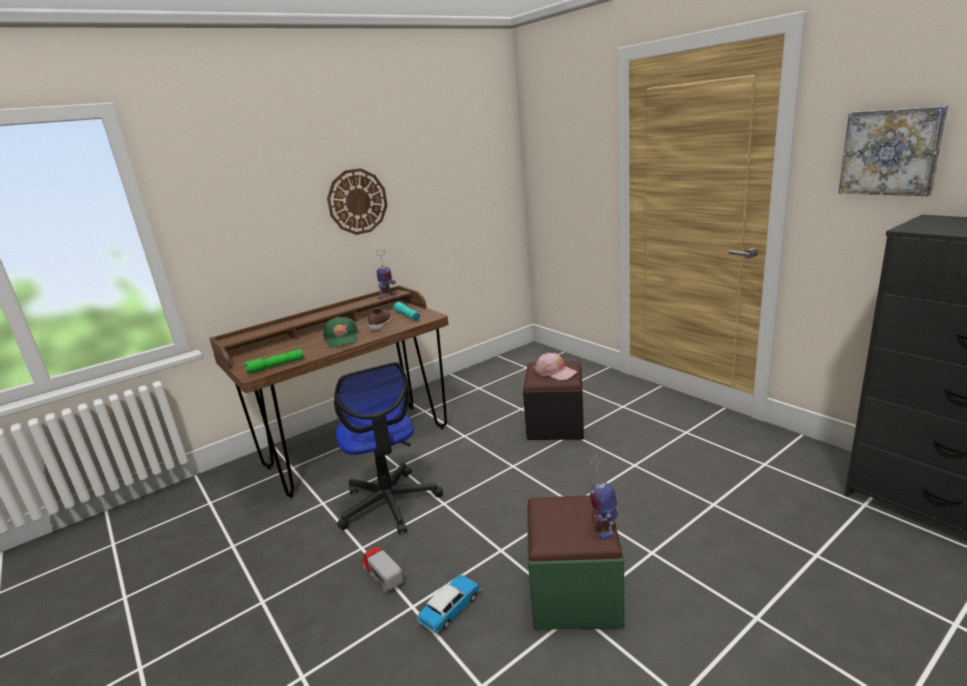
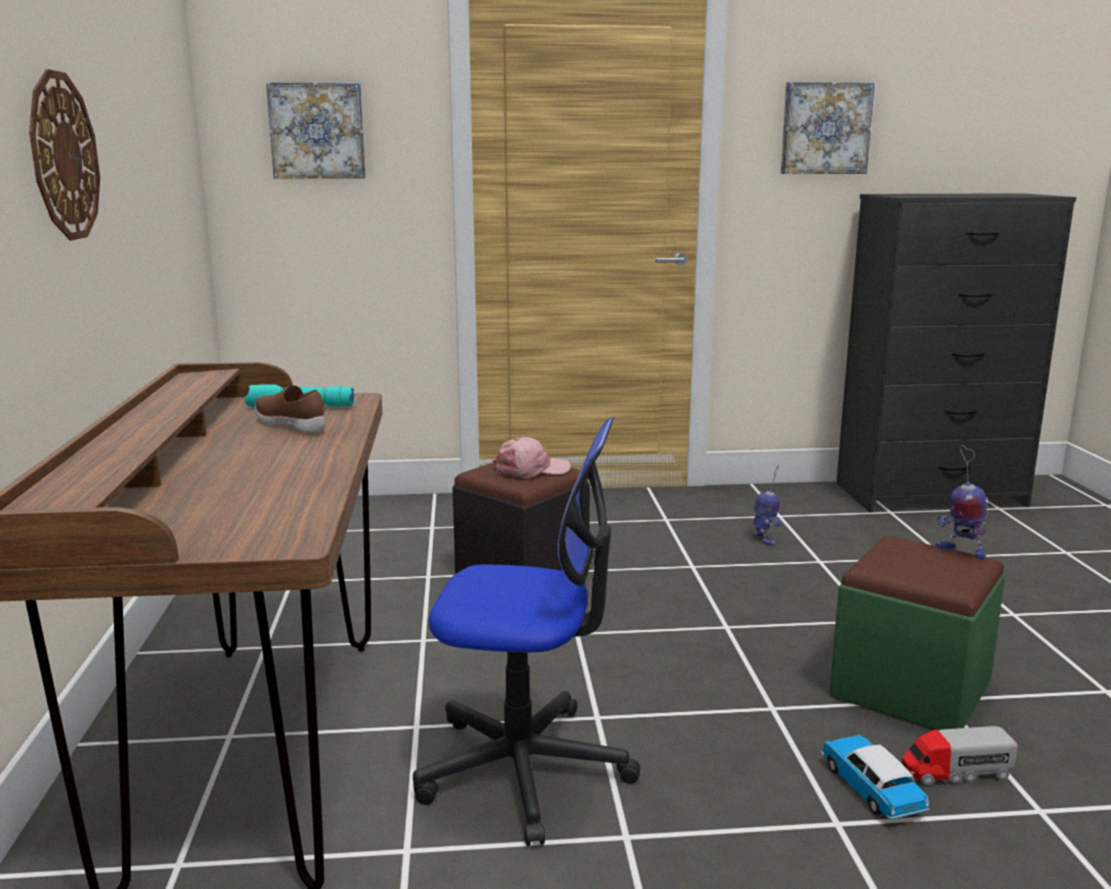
camera: 60 degrees left, 5 degrees down
green flashlight [245,349,304,374] -> none
green cap [323,316,358,348] -> none
toy truck [362,547,403,593] -> toy truck moved to [901,726,1018,786]
toy robot [376,250,397,299] -> toy robot moved to [753,465,782,546]
none -> picture [266,82,366,179]

